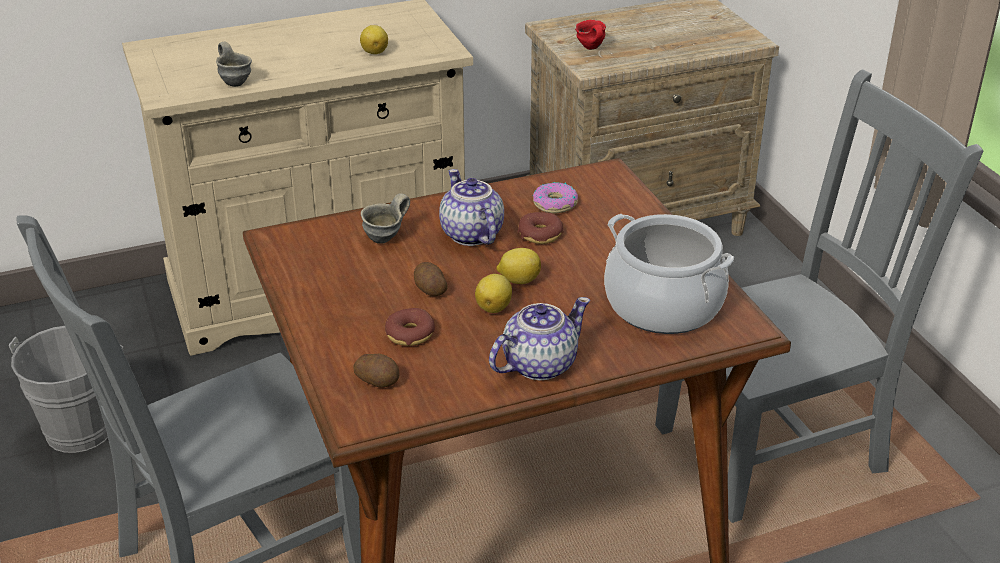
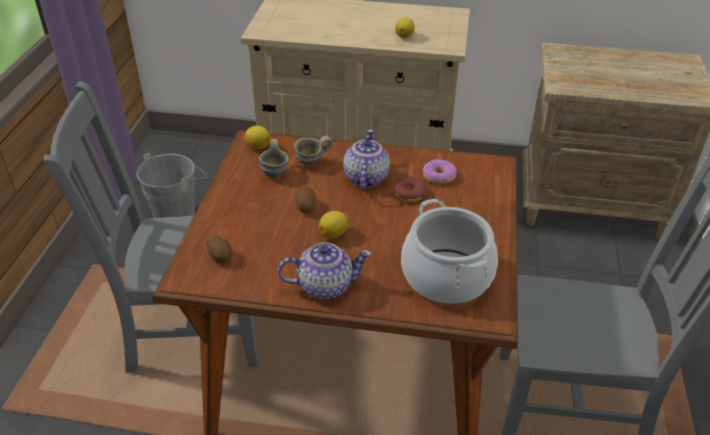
camera: 30 degrees right, 5 degrees up
grey mug [216,42,252,87] -> grey mug moved to [259,139,289,178]
donut [385,308,435,346] -> none
lemon [496,248,541,284] -> lemon moved to [245,126,271,149]
red mug [575,20,606,50] -> none

